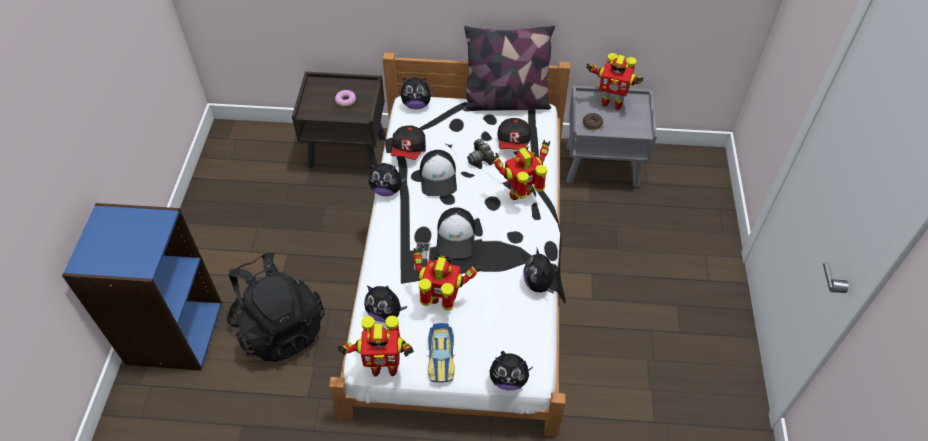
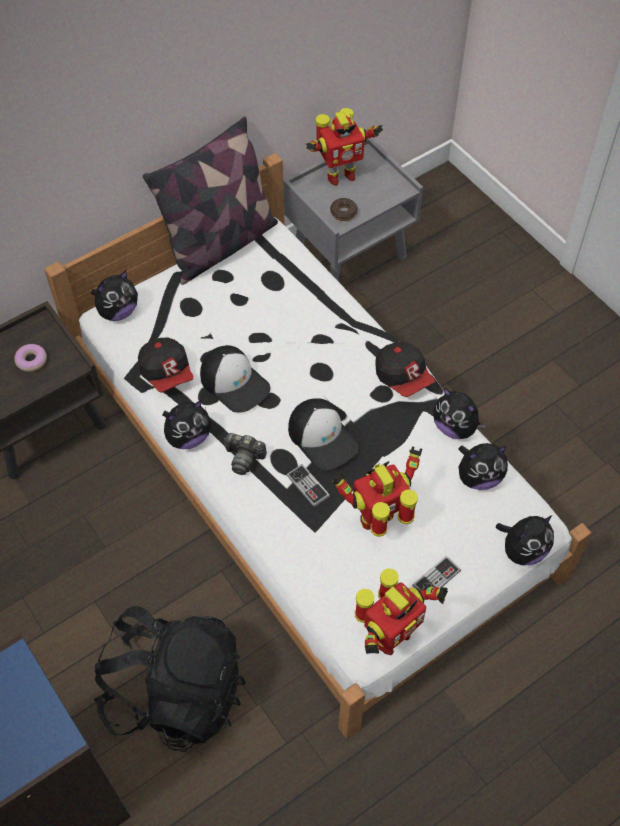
camera: 40 degrees left, 5 degrees up
plush toy [364,286,407,323] -> plush toy moved to [459,443,508,490]
toy car [428,323,455,383] -> game controller [412,556,461,600]
camera [467,138,494,165] -> camera moved to [224,433,267,475]
toy robot [491,140,550,200] -> none
cap [497,118,531,150] -> cap moved to [375,342,435,397]

